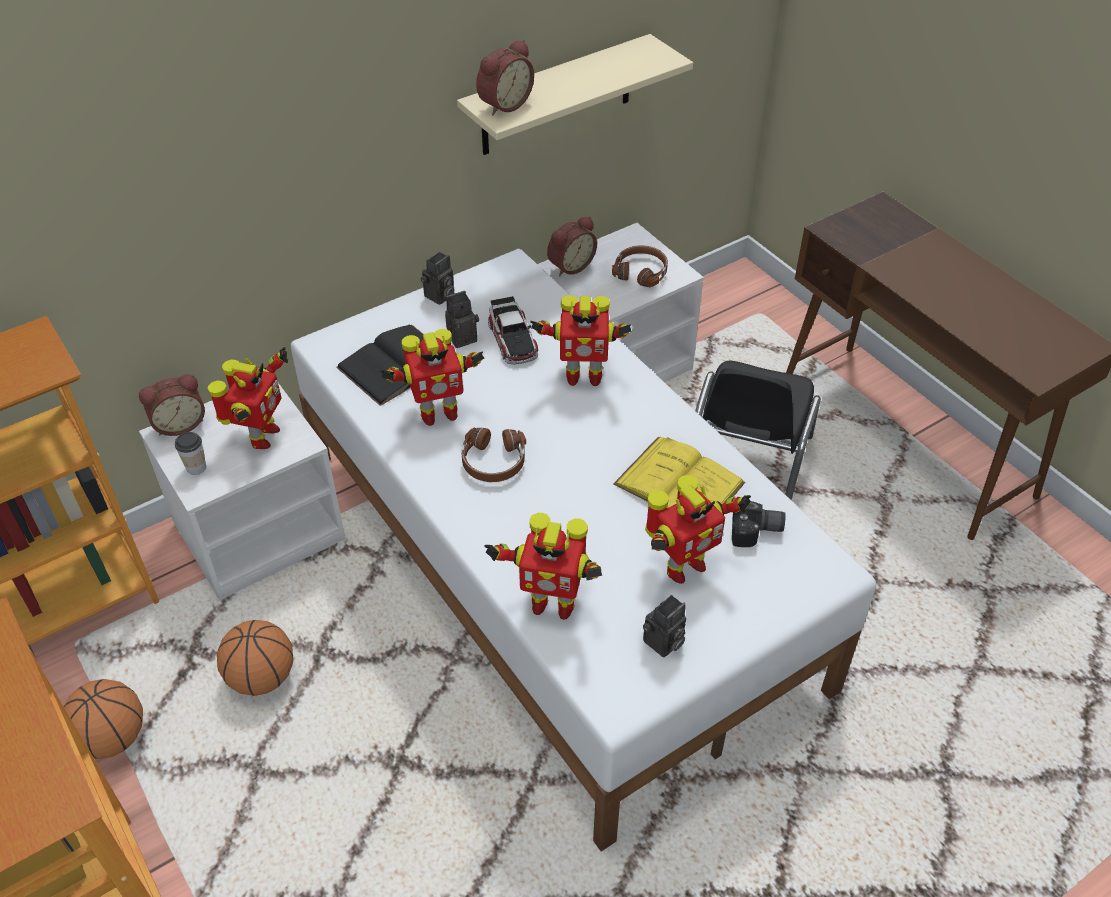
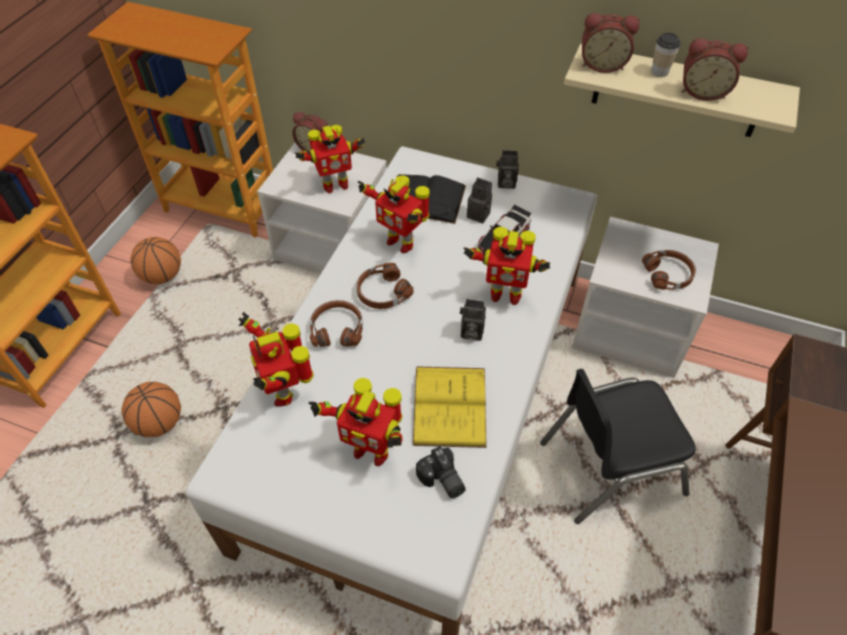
camera: 55 degrees right, 5 degrees up
cup [175,432,206,475] -> cup moved to [651,33,681,77]
basketball [217,620,294,696] -> basketball moved to [122,382,181,437]
toy robot [530,295,632,386] -> toy robot turned 45 degrees counterclockwise [463,227,550,305]
alarm clock [547,216,597,276] -> alarm clock moved to [682,38,749,101]
camera [643,595,686,657] -> camera moved to [460,299,486,341]
none -> brown headphones [309,300,363,347]

